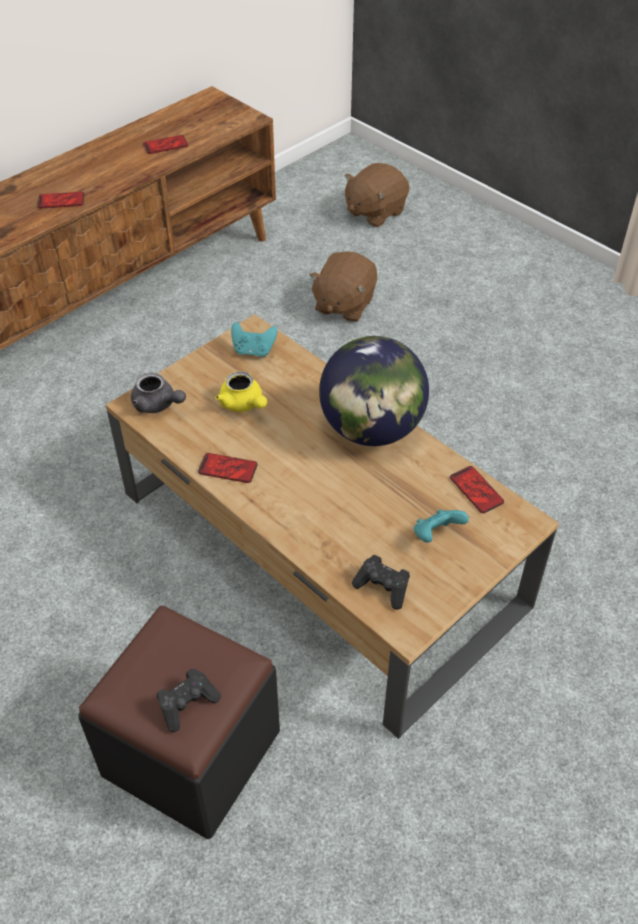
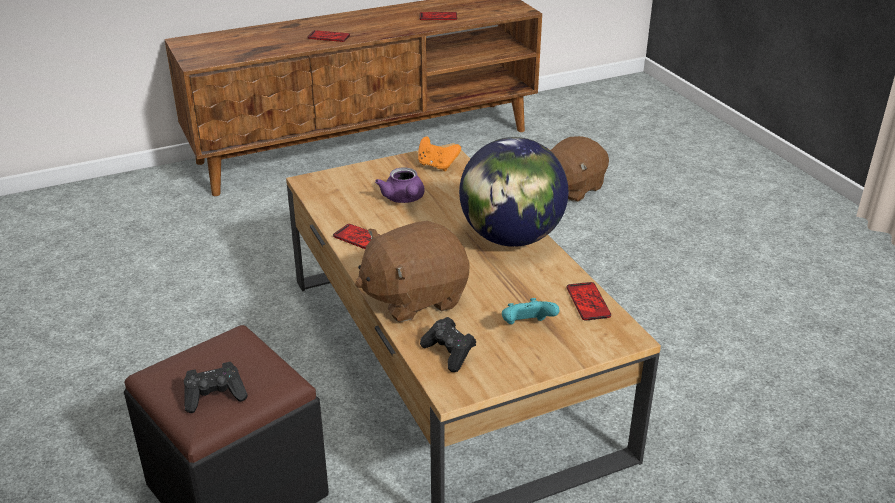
camera: 20 degrees right, 15 degrees down
grey teapot [131,373,186,413] -> none
yellow teapot [215,371,267,412] -> purple teapot [375,167,425,203]
turquoise game controller [231,322,277,357] -> orange game controller [418,136,461,171]
brown plush toy [344,163,409,227] -> brown plush toy moved to [355,221,470,322]

